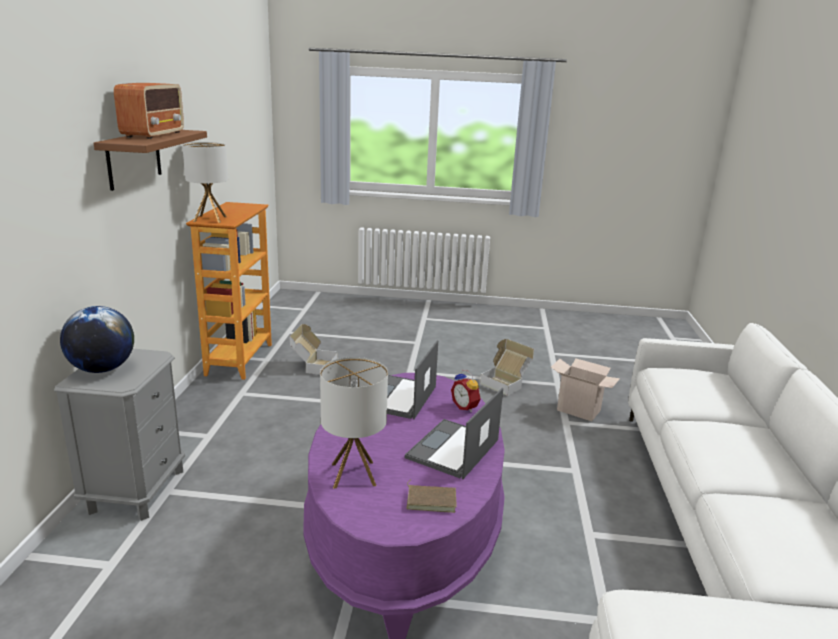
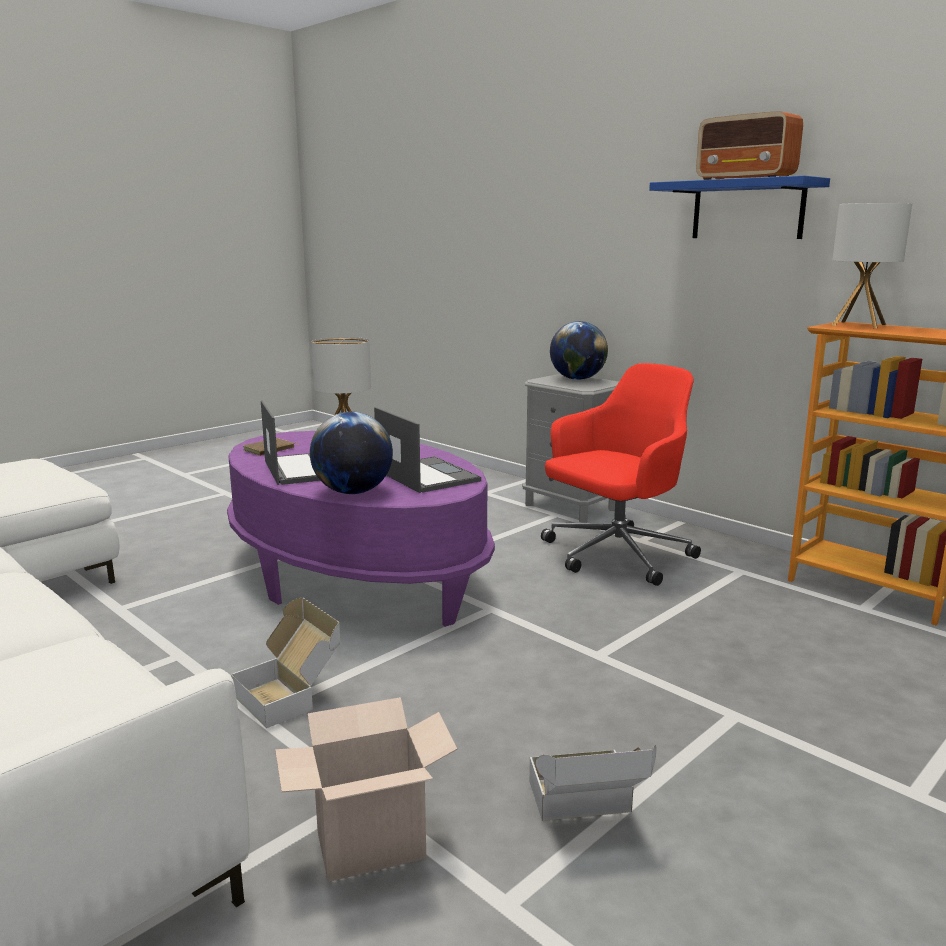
camera: 130 degrees right, 5 degrees down
brown shelf [94,130,207,191] -> blue shelf [649,175,830,239]
cardboard box [290,324,338,375] -> cardboard box moved to [231,598,340,728]
alarm clock [451,370,480,412] -> globe [310,412,393,494]
none -> red office chair [541,363,701,586]

